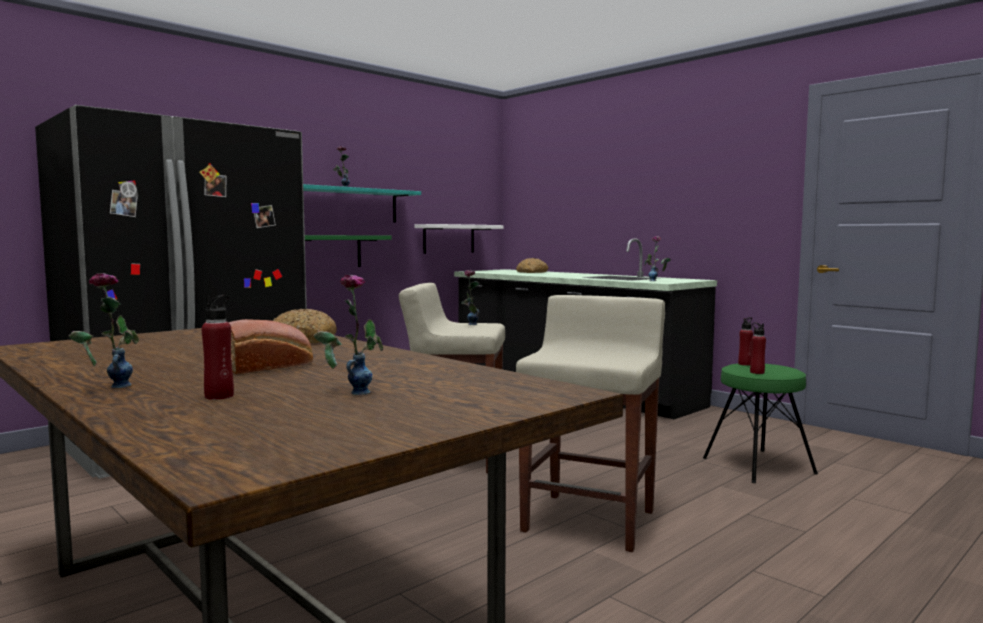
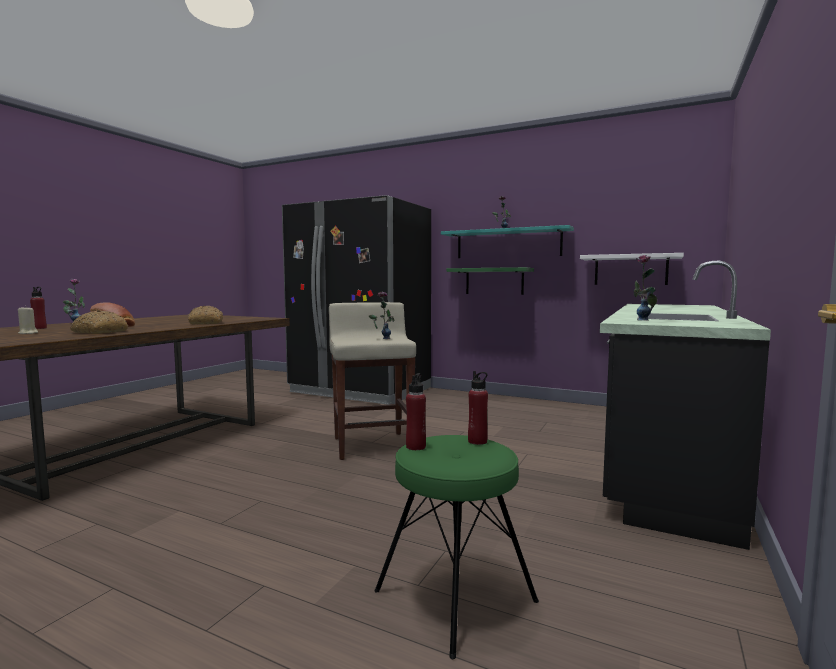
camera: 70 degrees right, 0 degrees up
vase [314,275,383,395] -> beige candle [18,308,38,334]
bread [516,258,548,273] -> bread moved to [70,311,128,334]
beige stool [516,295,665,552] -> none

